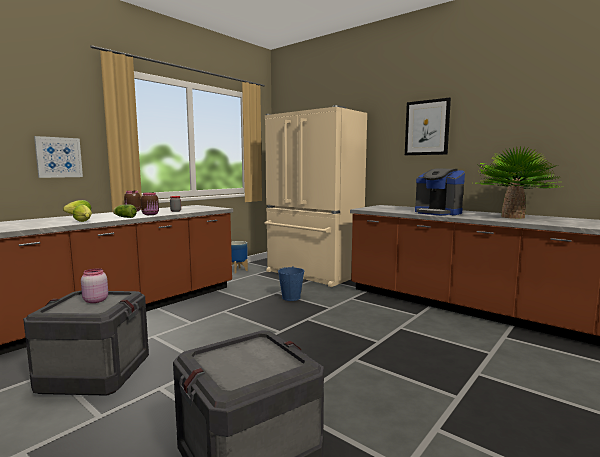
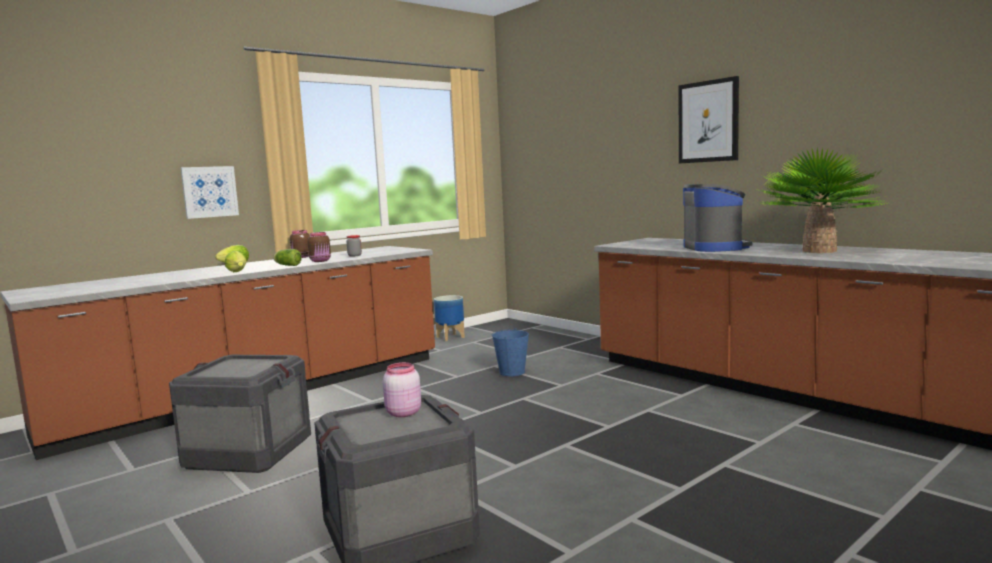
camera: 10 degrees right, 0 degrees up
pink jar [81,268,108,303] -> pink jar moved to [383,362,421,417]
beige fridge [265,105,367,287] -> none
coffee machine [415,169,465,215] -> coffee machine turned 150 degrees counterclockwise [683,184,752,252]

